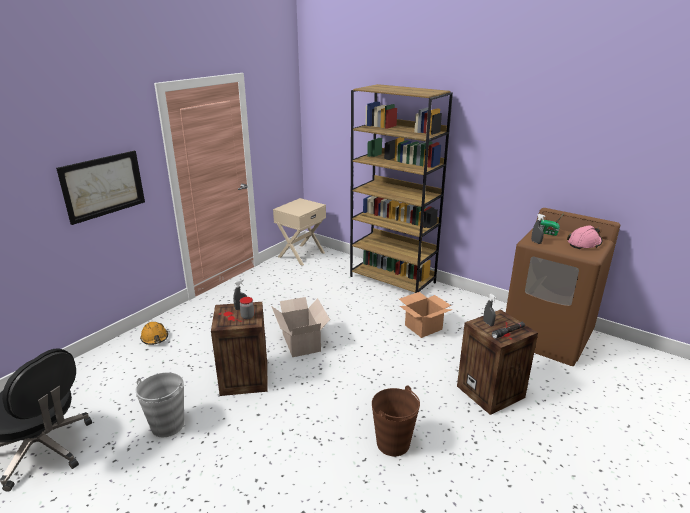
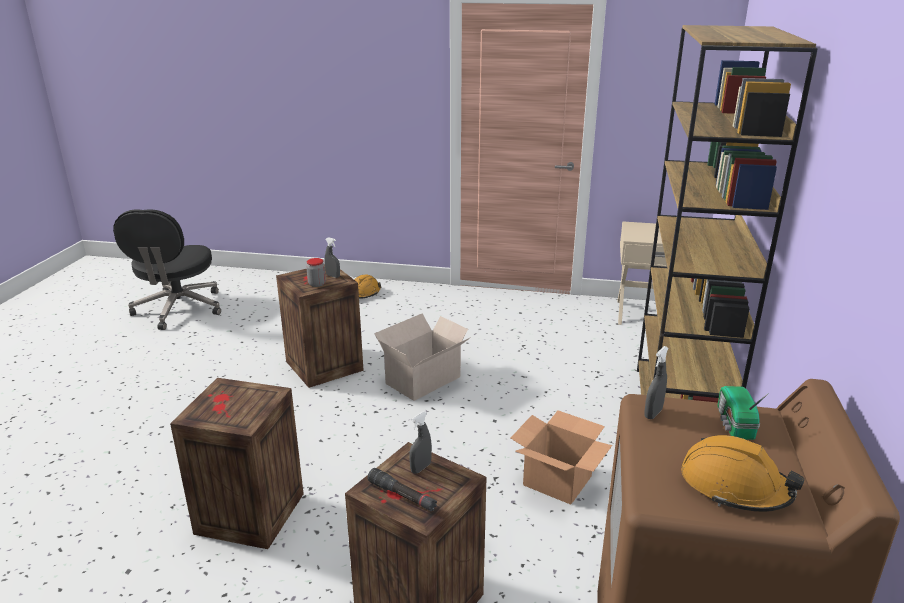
camera: 65 degrees right, 0 degrees up
picture [56,151,145,225] -> none
grey bucket [135,372,184,437] -> none
brown bucket [372,385,420,456] -> crate [170,378,304,549]
pink hard hat [567,225,602,249] -> orange hard hat [681,435,805,512]

